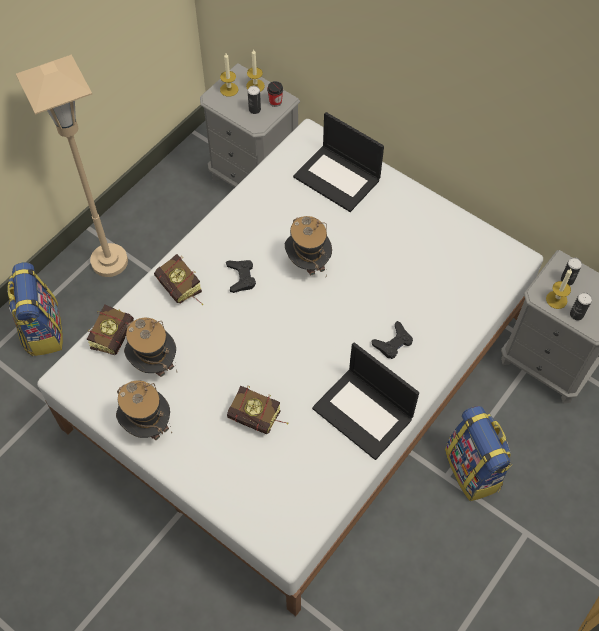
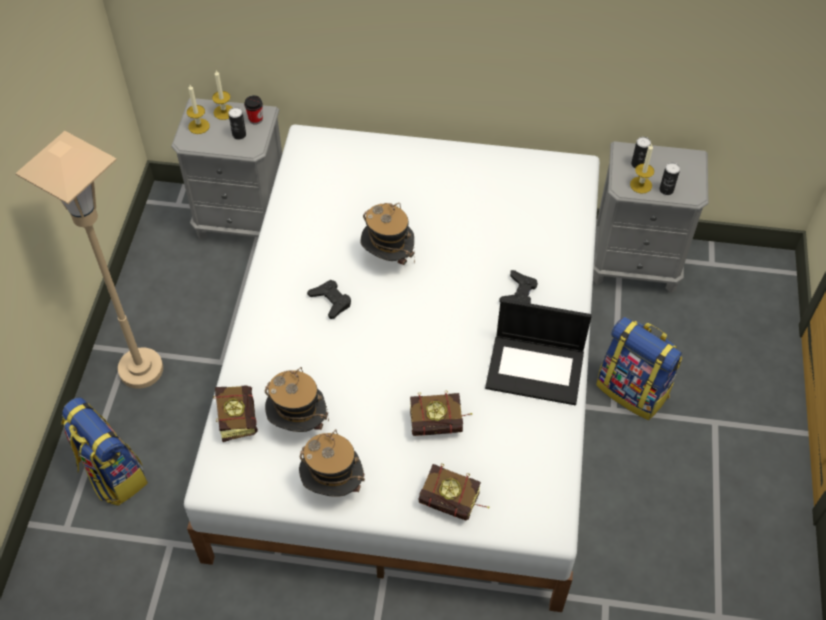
camera: 30 degrees left, 5 degrees down
book [154,254,203,305] -> book moved to [418,464,490,520]
laptop [293,112,384,212] -> none

